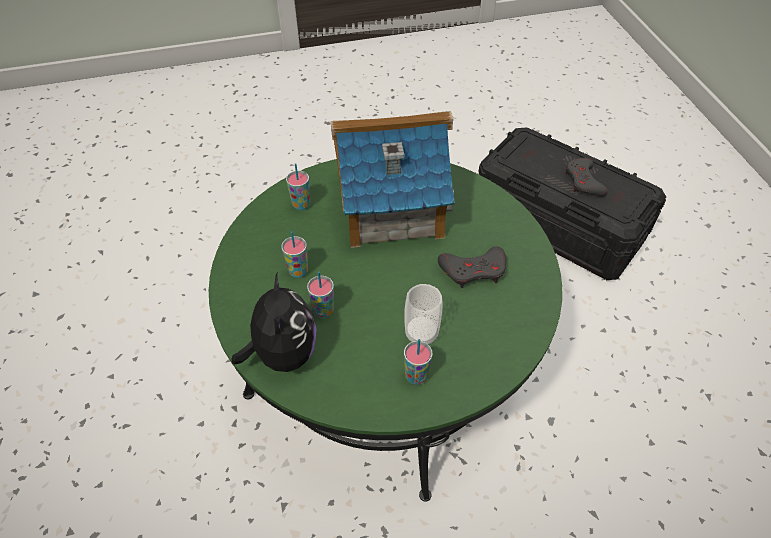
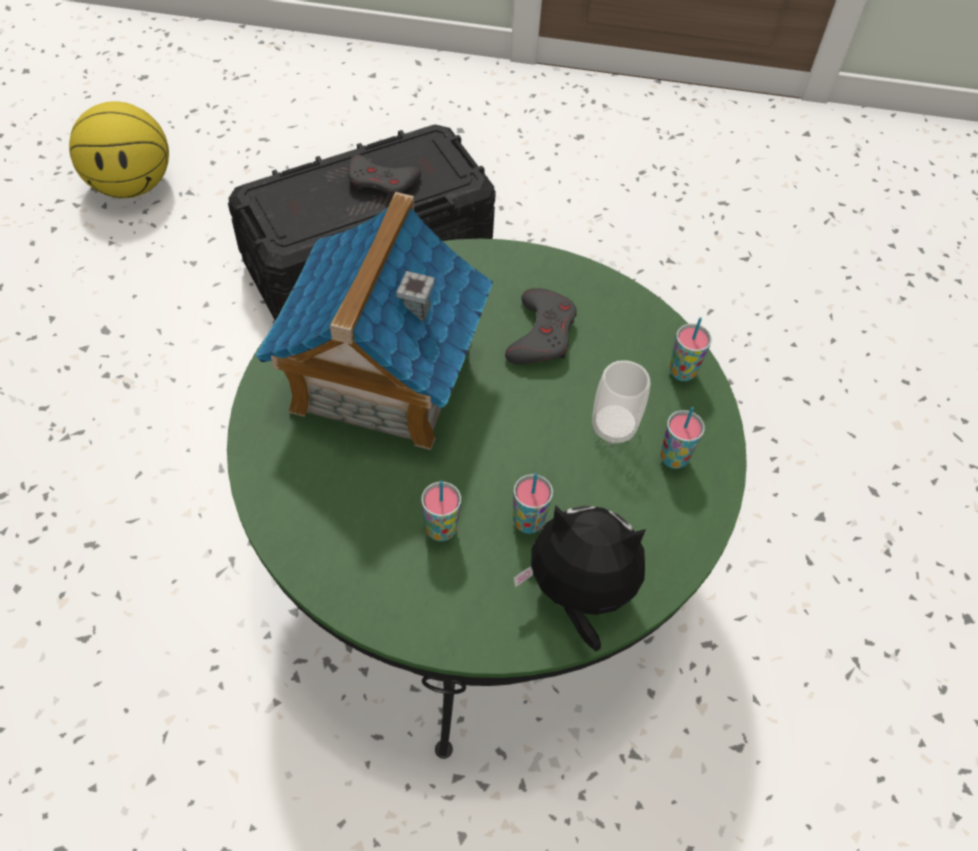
camera: 70 degrees left, 5 degrees up
cup [286,163,310,210] -> cup moved to [670,317,712,381]
none -> basketball [69,101,169,198]

